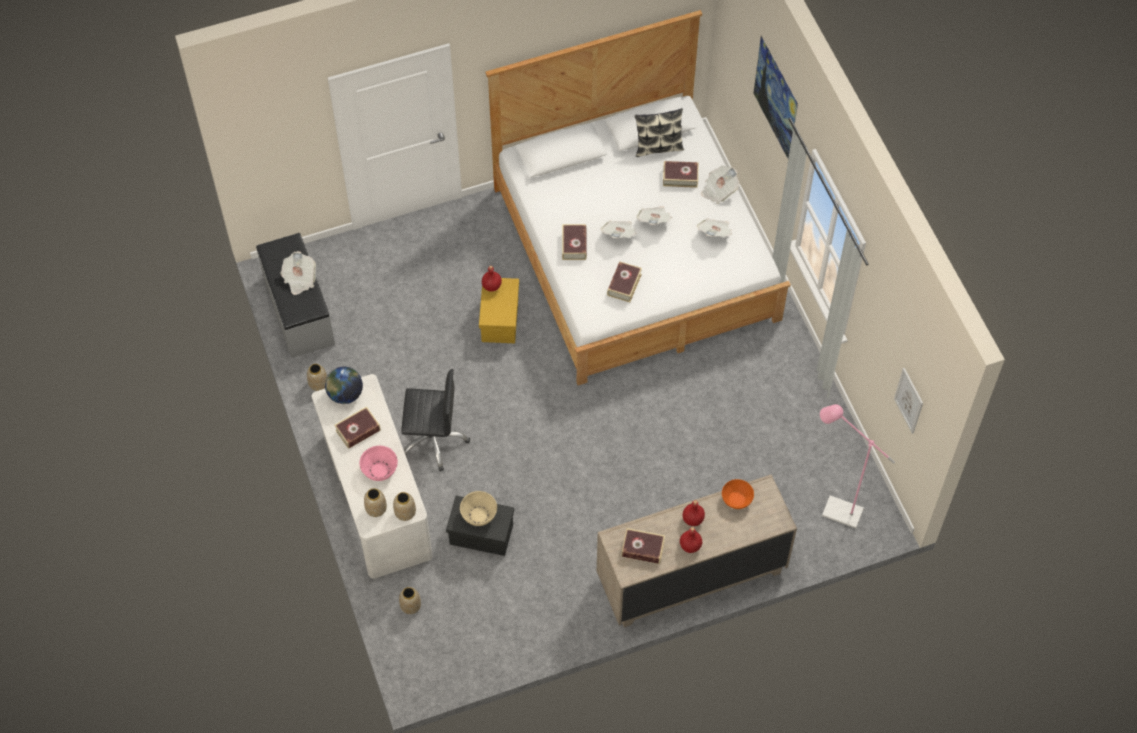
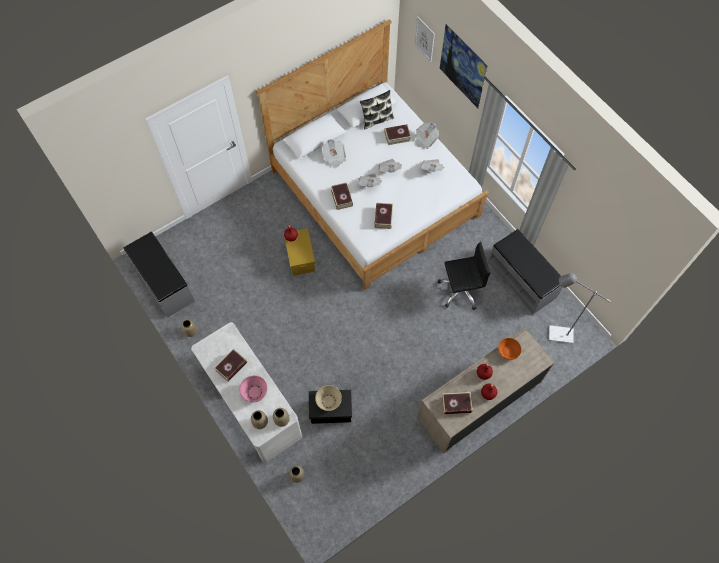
camera: 15 degrees left, 5 degrees up
newspaper [281,251,316,295] -> newspaper moved to [322,139,346,168]
globe [325,367,363,404] -> none
black office chair [401,369,470,471] -> black office chair moved to [438,242,491,310]
pink floor lamp [820,404,895,528] -> grey floor lamp [549,273,611,344]
picture [894,368,923,434] -> picture moved to [414,16,435,62]
none -> grey bench [488,229,563,314]

